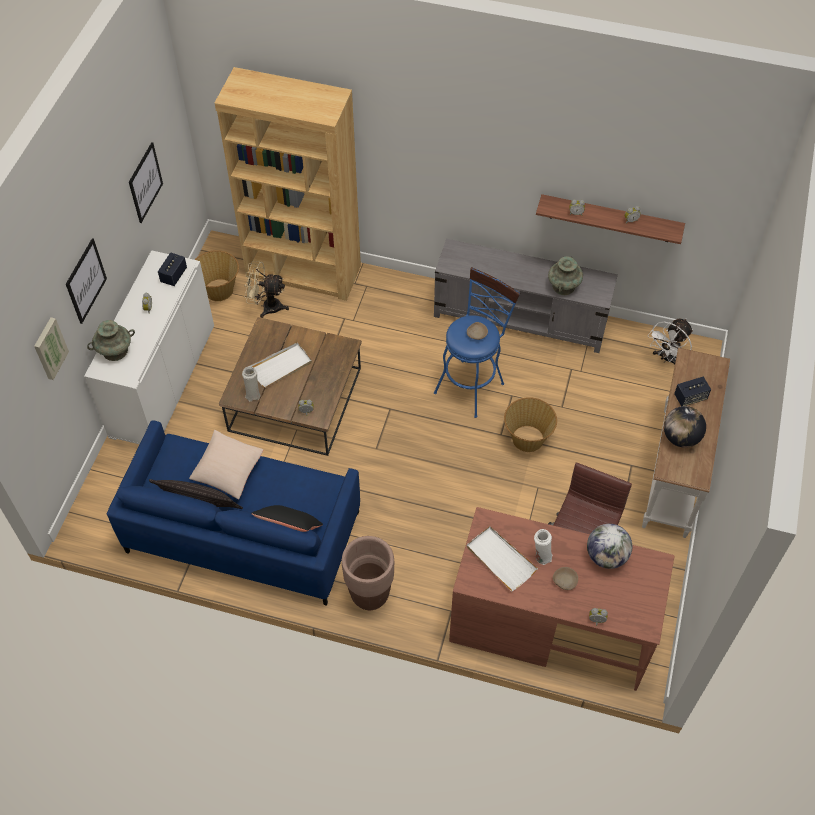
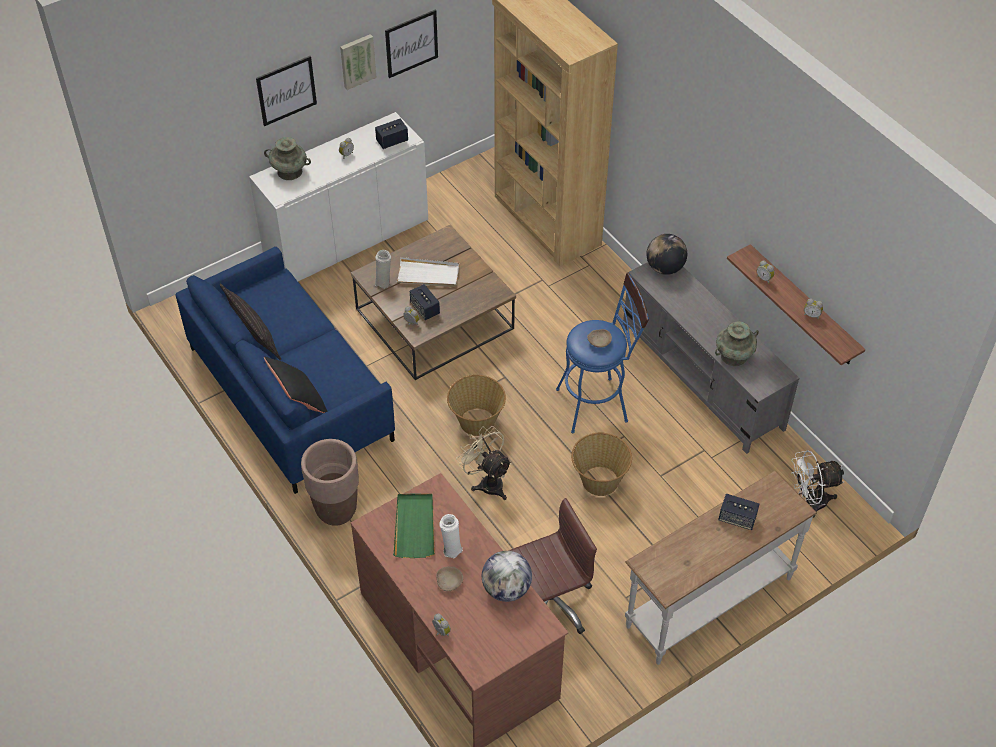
camera: 40 degrees right, 5 degrees down
picture [34,317,69,380] -> picture moved to [340,34,377,90]
beige pillow [189,430,263,499] -> none
basket [195,250,239,301] -> basket moved to [447,375,506,436]
beige fan [244,261,289,318] -> beige fan moved to [456,426,512,500]
white tray [467,526,538,592] -> green tray [393,493,435,558]
globe [664,406,706,448] -> globe moved to [646,234,687,275]
none -> speaker [410,284,440,320]

